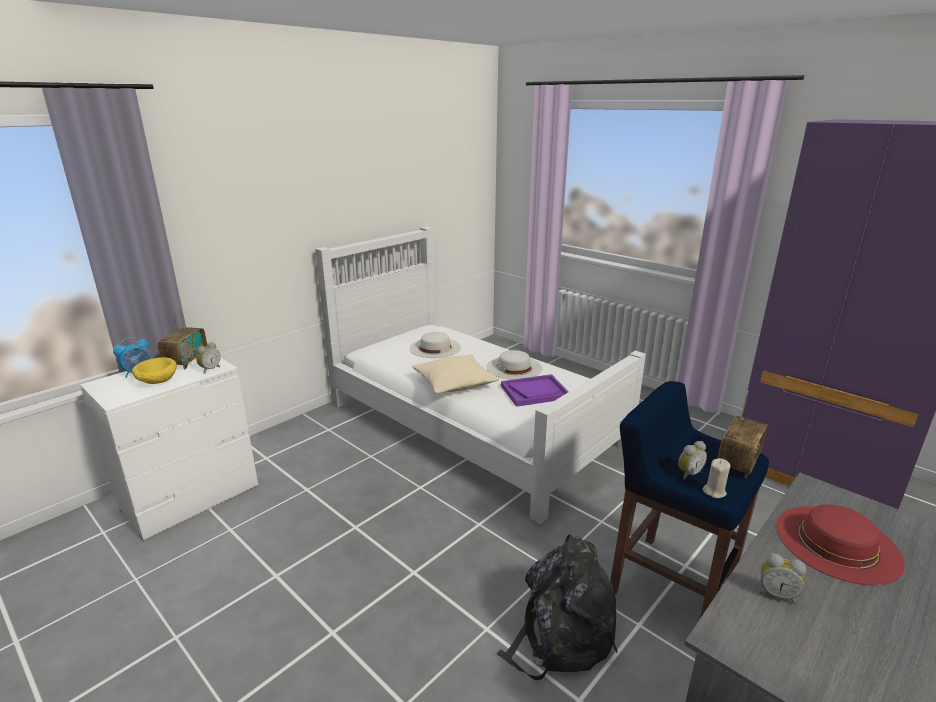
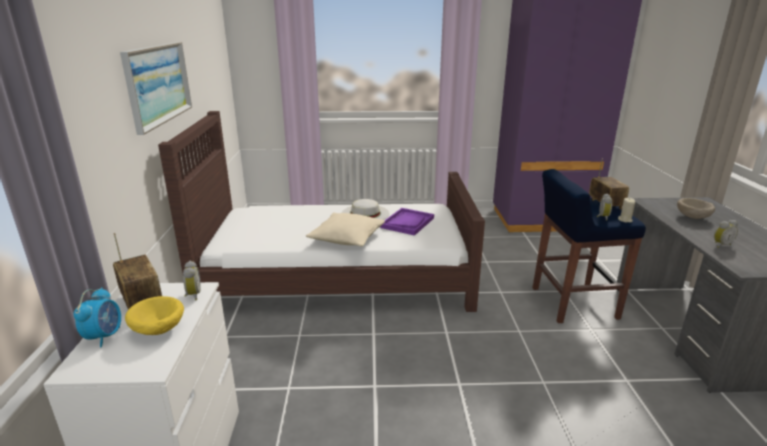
camera: 45 degrees left, 0 degrees up
white bed [315,227,646,524] -> brown bed [158,111,485,312]
white hat [409,332,461,358] -> none
black backpack [497,534,618,680] -> none
red hat [776,504,905,585] -> beige bowl [677,198,715,219]
none -> picture [120,42,192,135]

